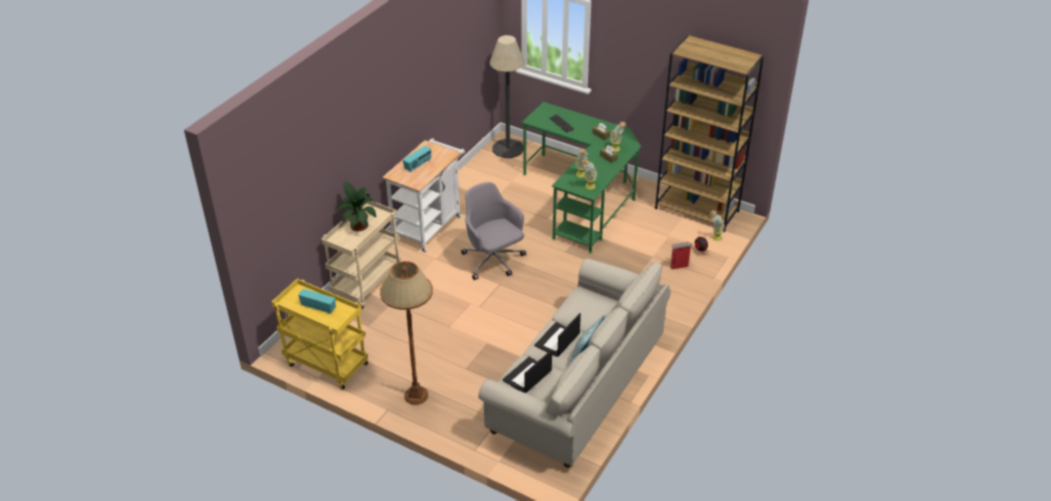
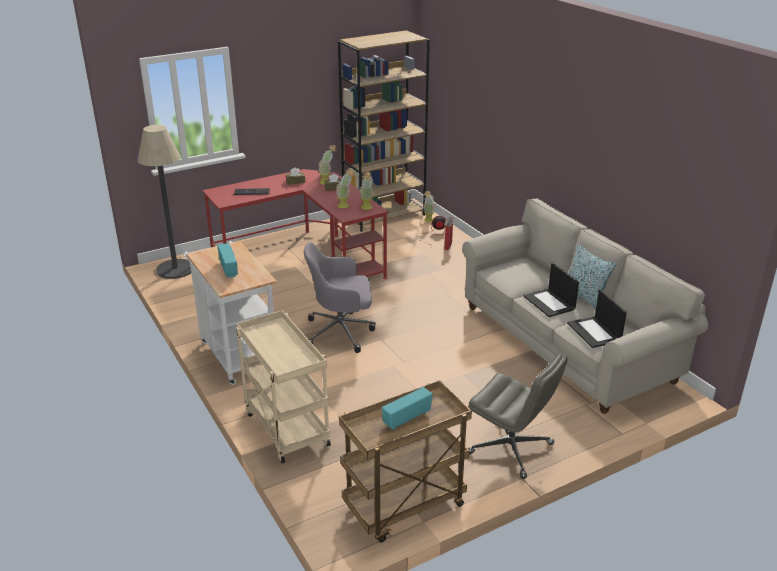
camera: 60 degrees left, 10 degrees down
yellow cart [272,279,368,390] -> brown cart [339,380,472,542]
potted plant [335,181,376,231] -> none
brown floor lamp [380,261,433,405] -> grey office chair [468,354,568,479]
green desk [522,102,641,254] -> red desk [202,169,389,279]

